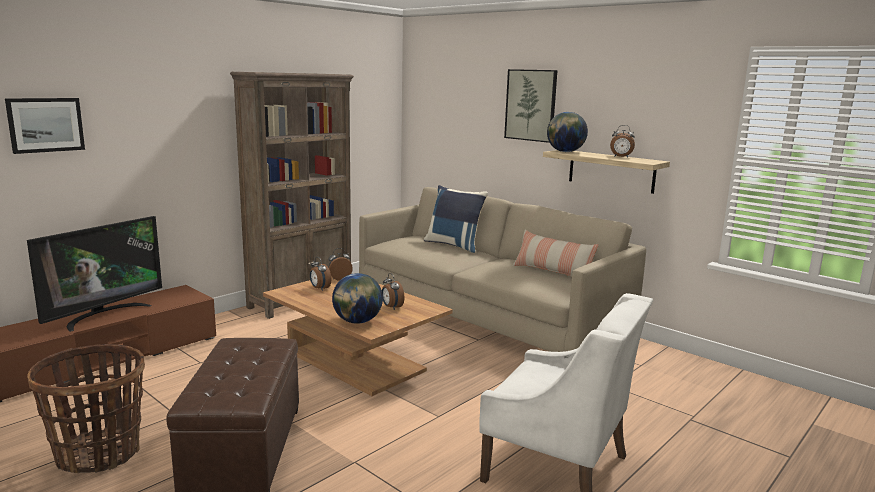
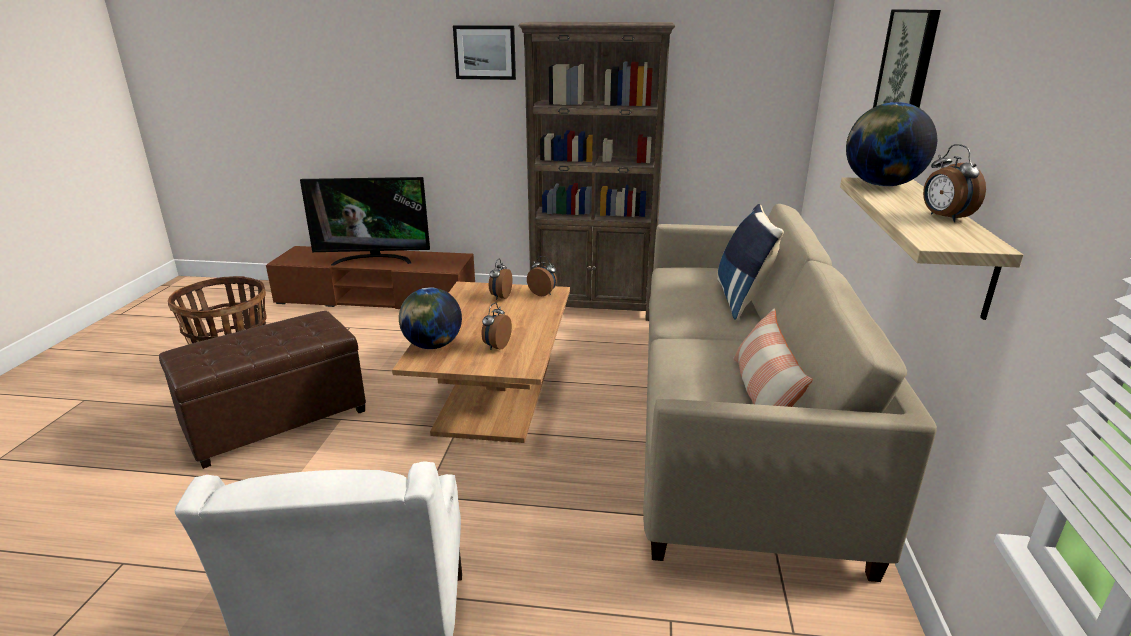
camera: 55 degrees right, 10 degrees up
picture [5,98,85,154] -> picture moved to [453,25,516,80]

